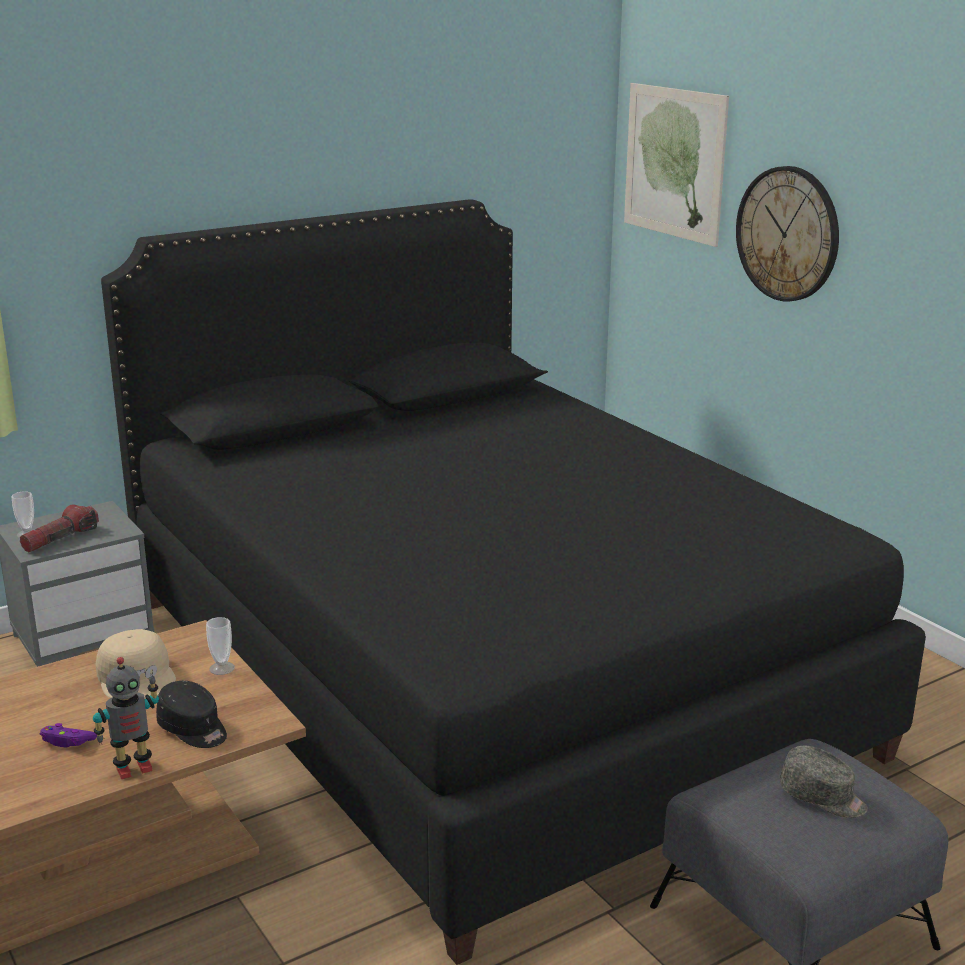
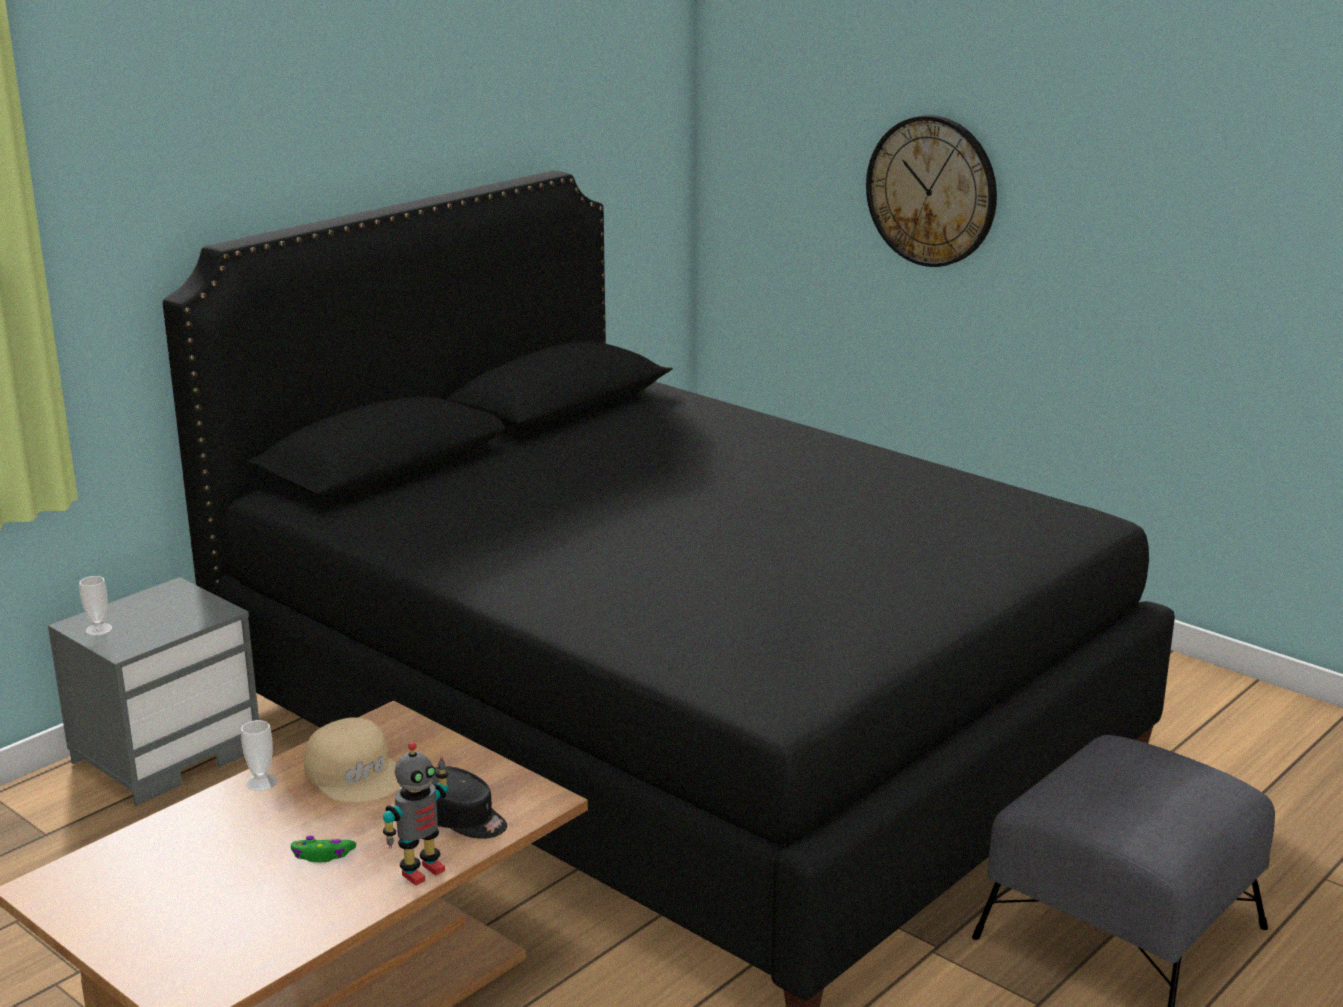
camera: 15 degrees left, 0 degrees up
flashlight [20,504,99,552] -> none
purple game controller [40,723,97,747] -> green game controller [291,836,356,862]
cup [206,617,235,675] -> cup moved to [241,720,277,791]
picture [624,83,729,247] -> none
grey cap [780,746,868,818] -> none

